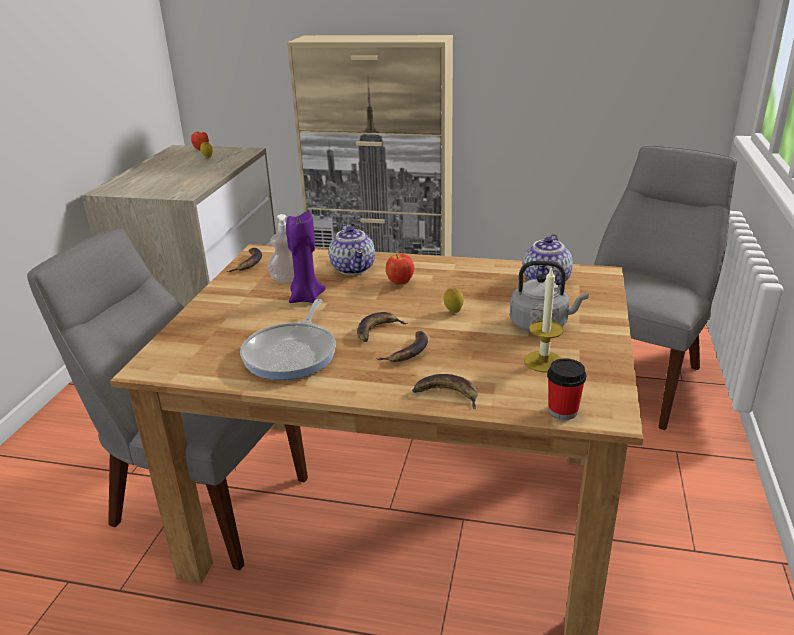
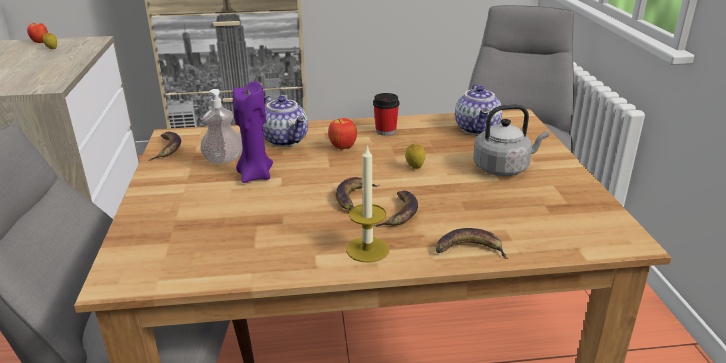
camera: 20 degrees left, 0 degrees up
frying pan [240,299,336,380] -> none
candle [524,266,564,373] -> candle moved to [346,146,389,262]
cup [547,358,586,420] -> cup moved to [373,93,400,136]

